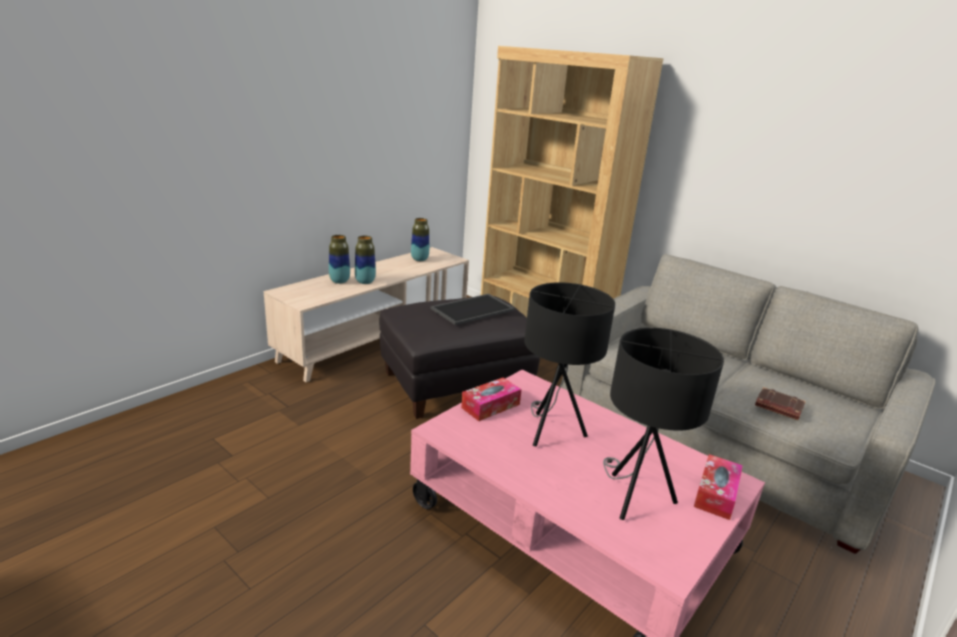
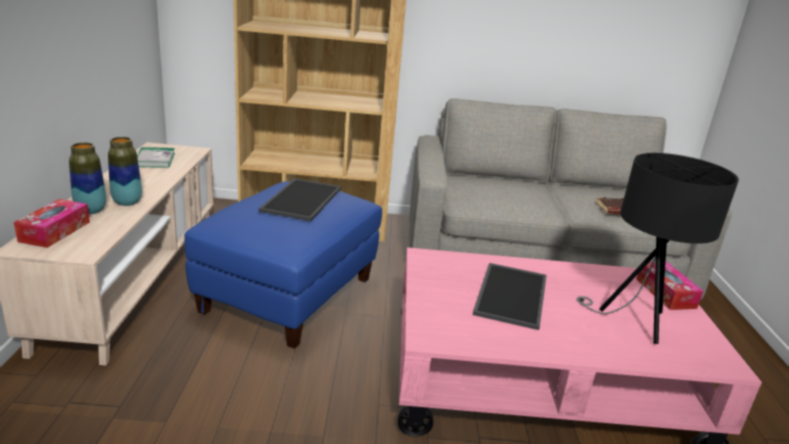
camera: 40 degrees left, 0 degrees up
black ottoman [379,296,540,419] -> blue ottoman [184,181,382,349]
vase [411,218,429,261] -> book [137,147,175,168]
tissue box [461,377,522,421] -> tissue box moved to [14,199,90,248]
black table lamp [524,282,615,447] -> tray [473,263,547,330]

